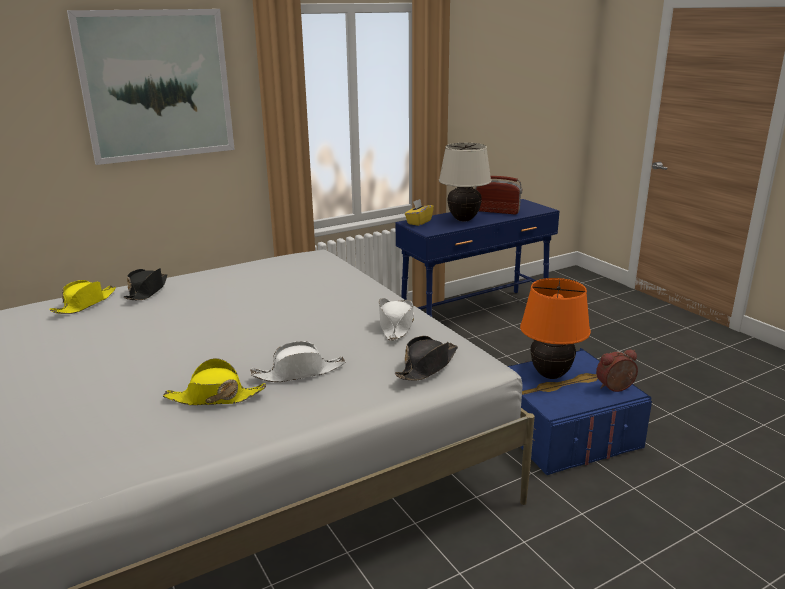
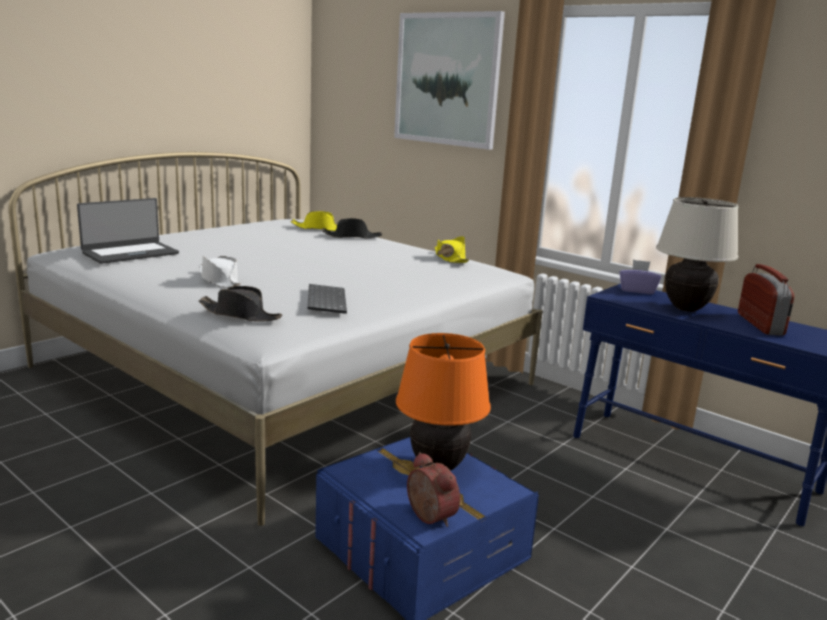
camera: 70 degrees right, 5 degrees down
yellow hat [163,358,266,405] -> yellow hat moved to [435,236,469,263]
white hat [379,298,414,341] -> keyboard [308,284,347,314]
yellow tissue box [405,199,434,226] -> purple tissue box [619,260,661,294]
none -> laptop [77,198,179,264]

